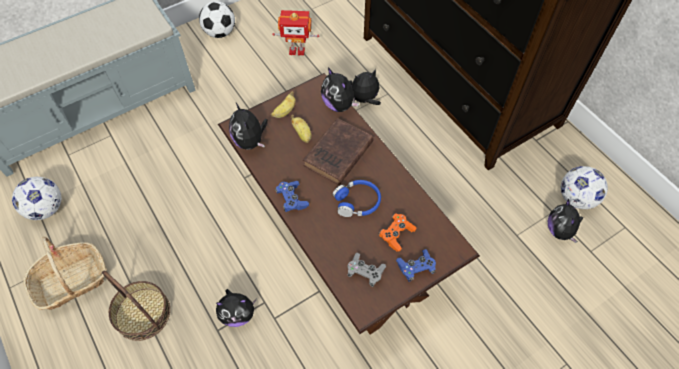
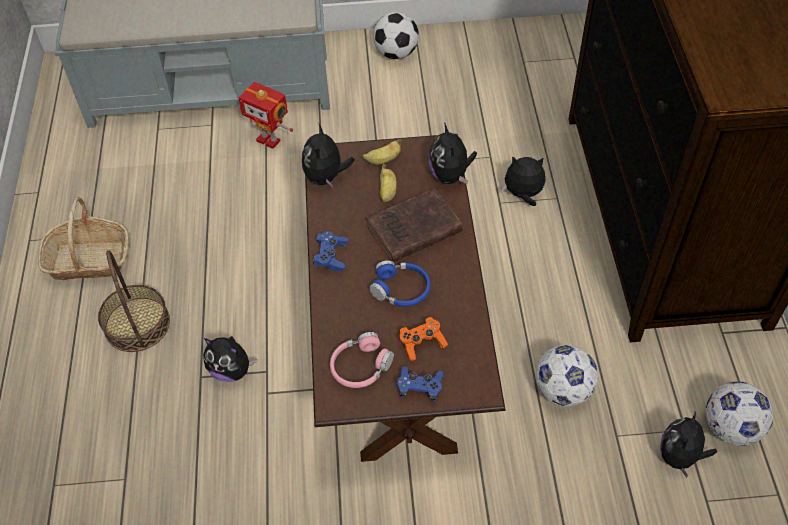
camera: 30 degrees right, 5 degrees down
football [12,177,61,220] -> football moved to [536,345,598,407]
toy robot [272,10,319,56] -> toy robot moved to [239,82,293,149]
grey game controller [348,253,386,287] -> pink headphones [330,332,394,388]

